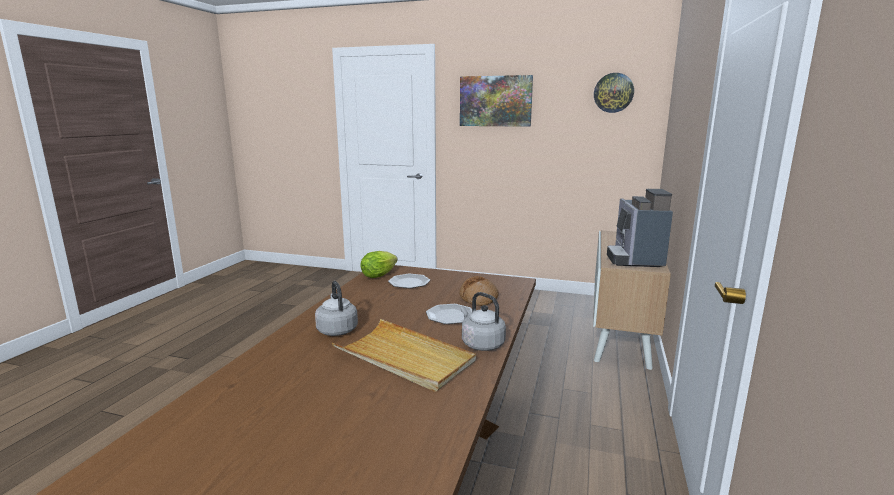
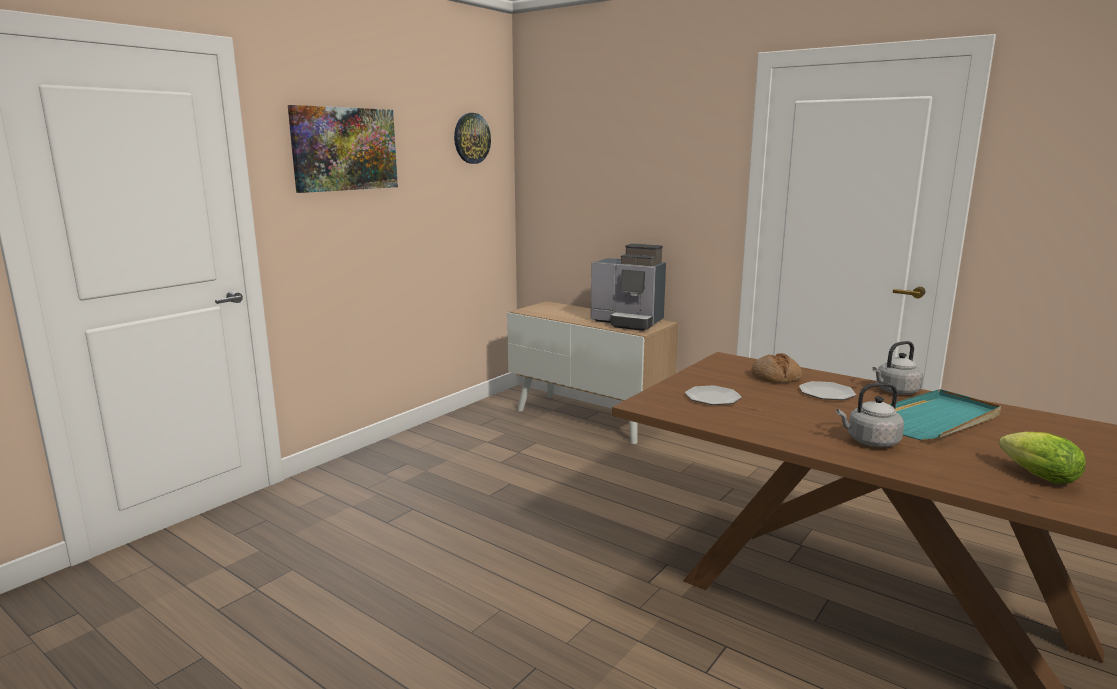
camera: 70 degrees left, 0 degrees up
beige tray [332,319,476,392] -> turquoise tray [889,389,1001,441]
lettuce [360,251,398,278] -> lettuce moved to [999,432,1086,484]

